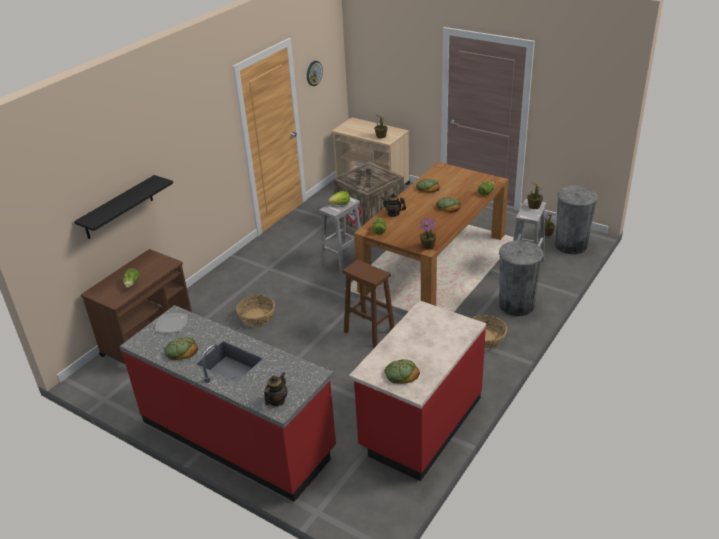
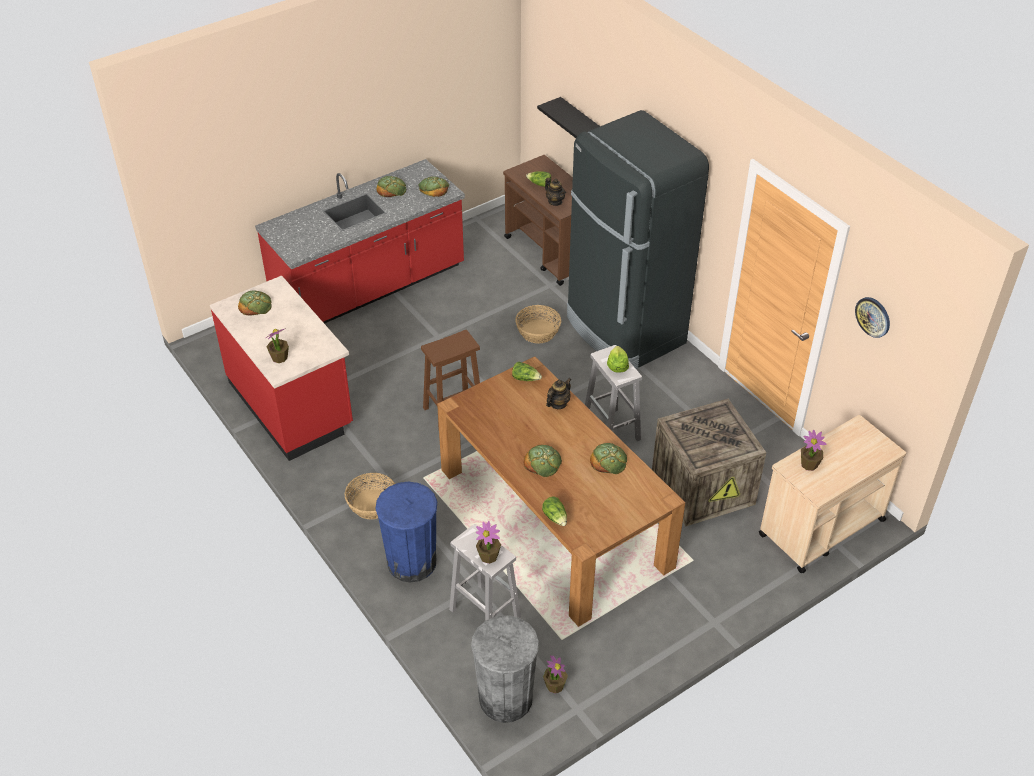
camera: 110 degrees right, 10 degrees up
plate [155,313,187,333] -> bread [418,177,449,197]
teapot [264,372,287,406] -> teapot moved to [545,178,566,206]
potted plant [419,217,436,250] -> potted plant moved to [266,328,289,363]
grey trash can [499,240,543,316] -> blue trash can [376,482,437,582]
none -> black fridge [567,110,709,369]

